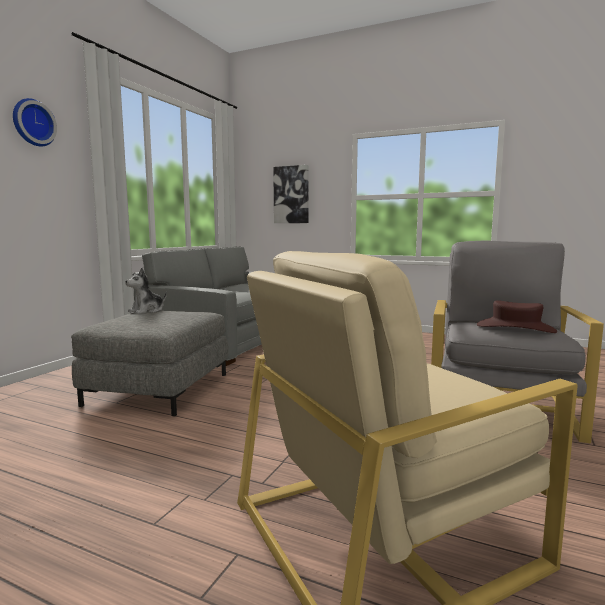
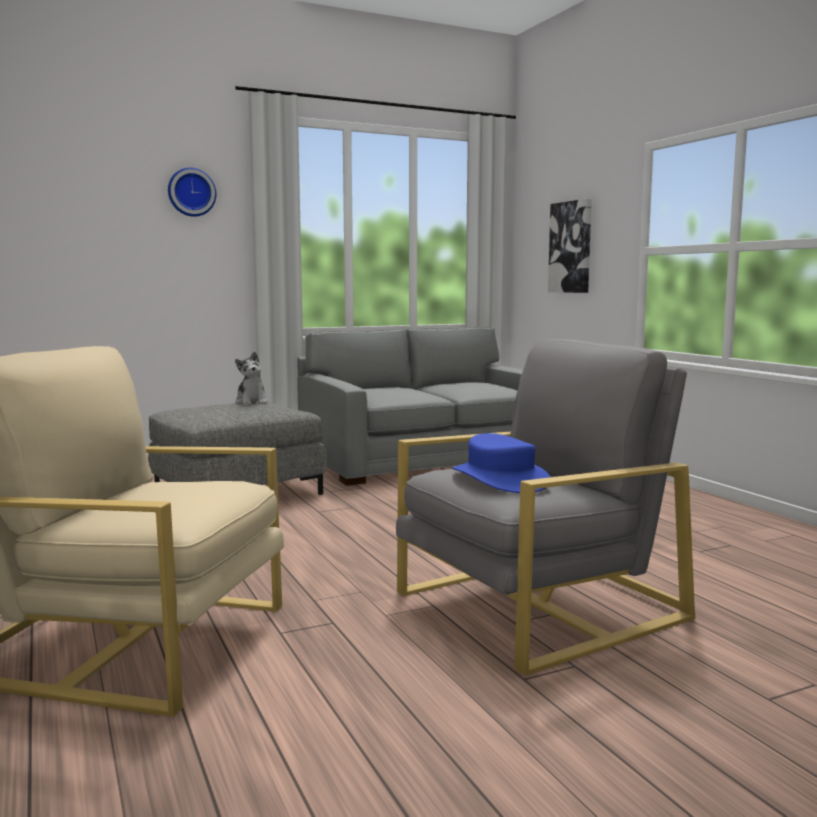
camera: 40 degrees right, 0 degrees up
plush toy [125,268,167,314] -> plush toy turned 105 degrees counterclockwise [235,351,268,405]
brown hat [477,300,557,333] -> blue hat [452,433,550,493]

